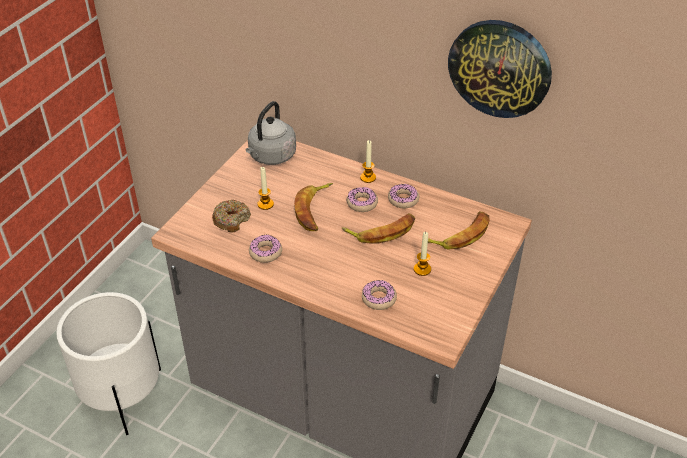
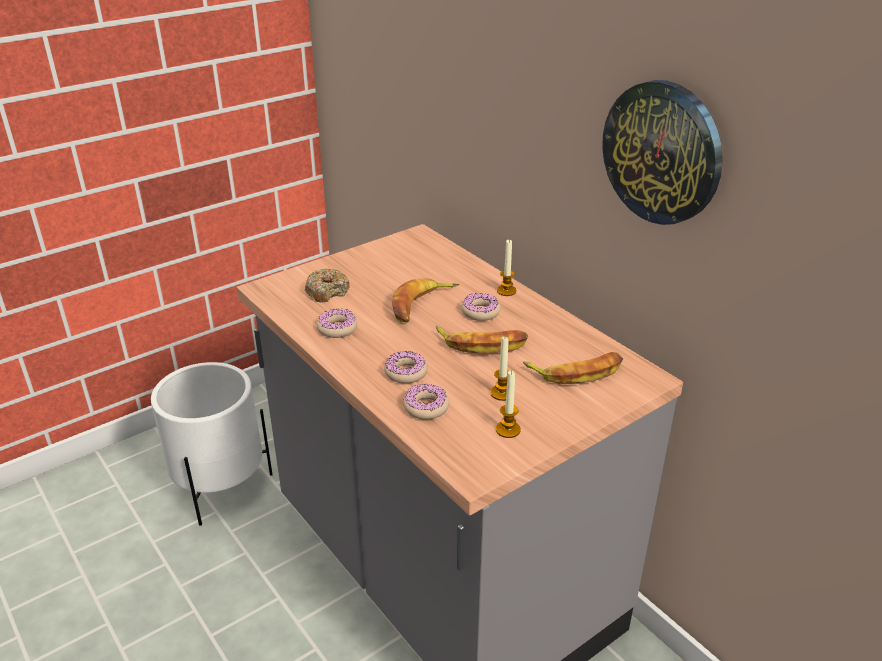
camera: 25 degrees right, 10 degrees down
grey kettle [246,101,296,165] -> none
candle [257,167,274,210] -> candle moved to [496,371,521,438]
donut [388,183,419,208] -> donut moved to [384,351,428,384]

